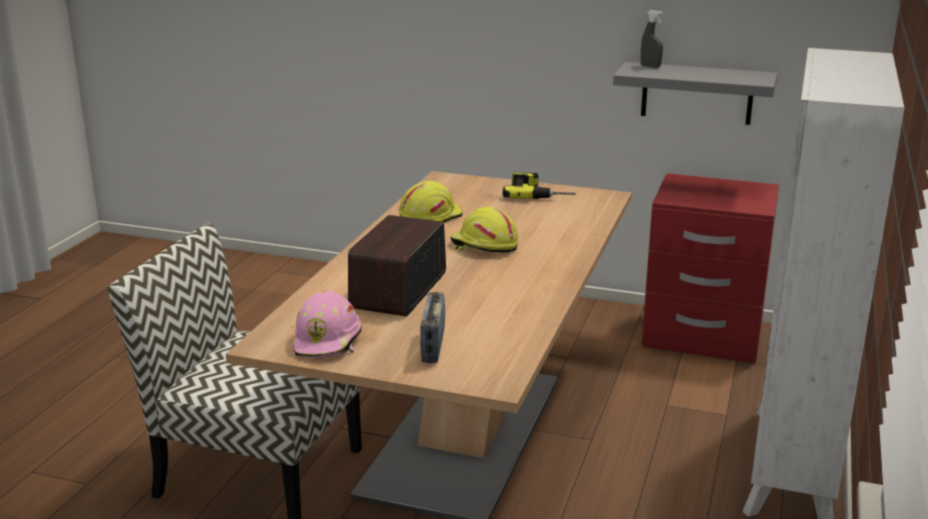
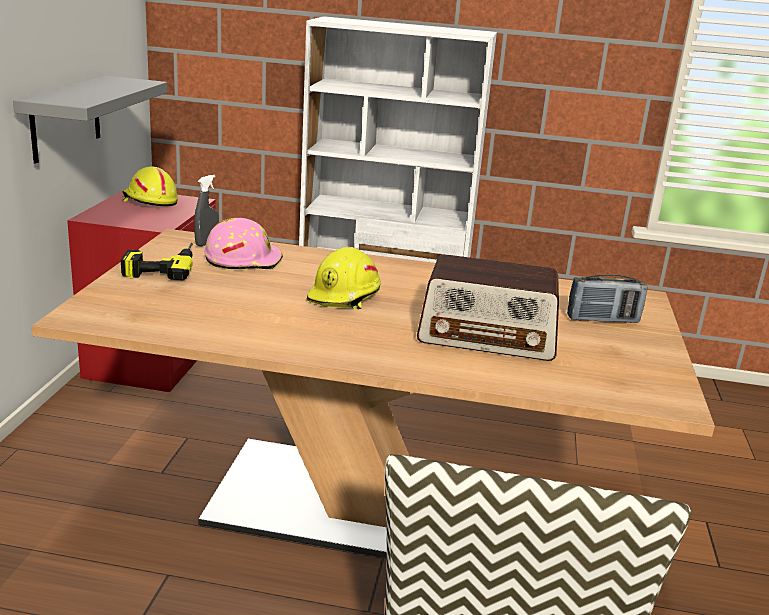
camera: 100 degrees left, 0 degrees up
pink hard hat [294,290,362,358] -> pink hard hat moved to [205,218,283,270]
yellow hard hat [399,181,463,223] -> yellow hard hat moved to [122,166,178,206]
grey spray bottle [640,10,663,68] -> grey spray bottle moved to [194,175,219,247]

